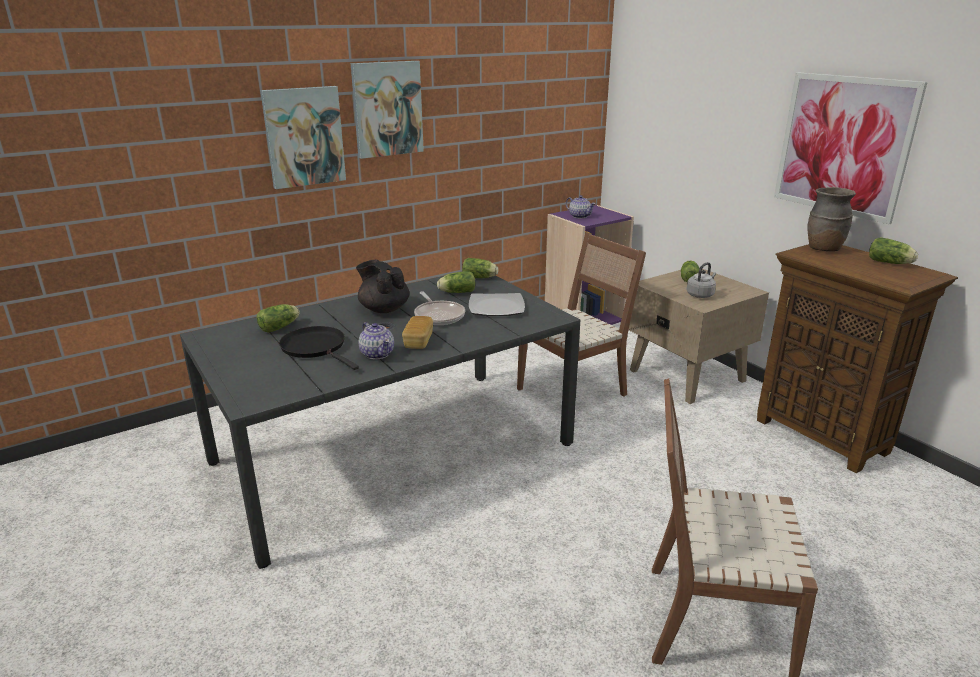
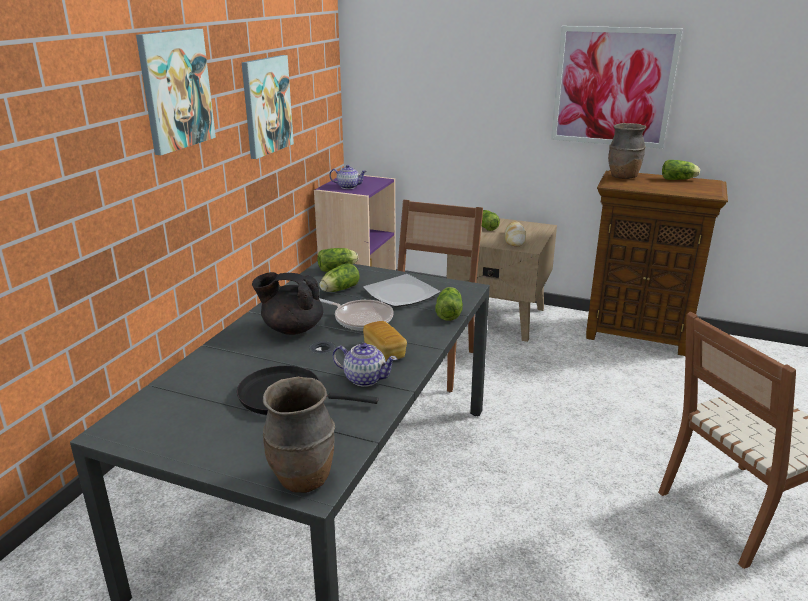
camera: 35 degrees left, 0 degrees up
lettuce [257,304,300,333] -> lettuce moved to [435,287,463,321]
picture [260,86,346,189] -> picture moved to [242,55,294,159]
grey kettle [687,262,716,298] -> bread [505,221,526,247]
none -> brown vase [263,377,335,493]

